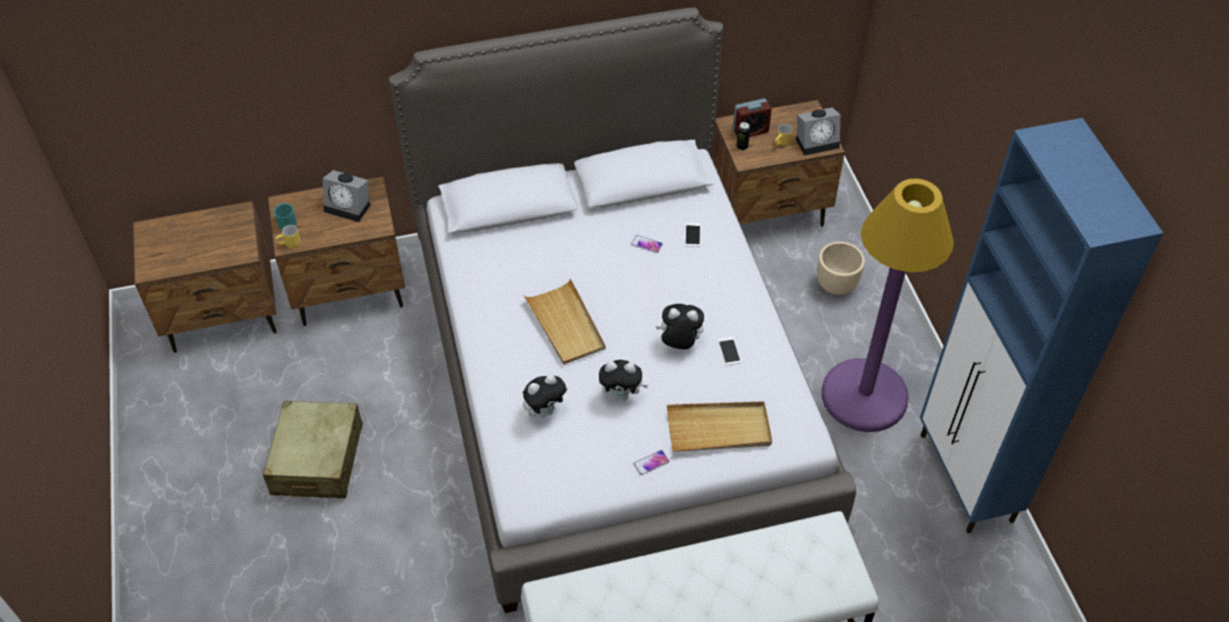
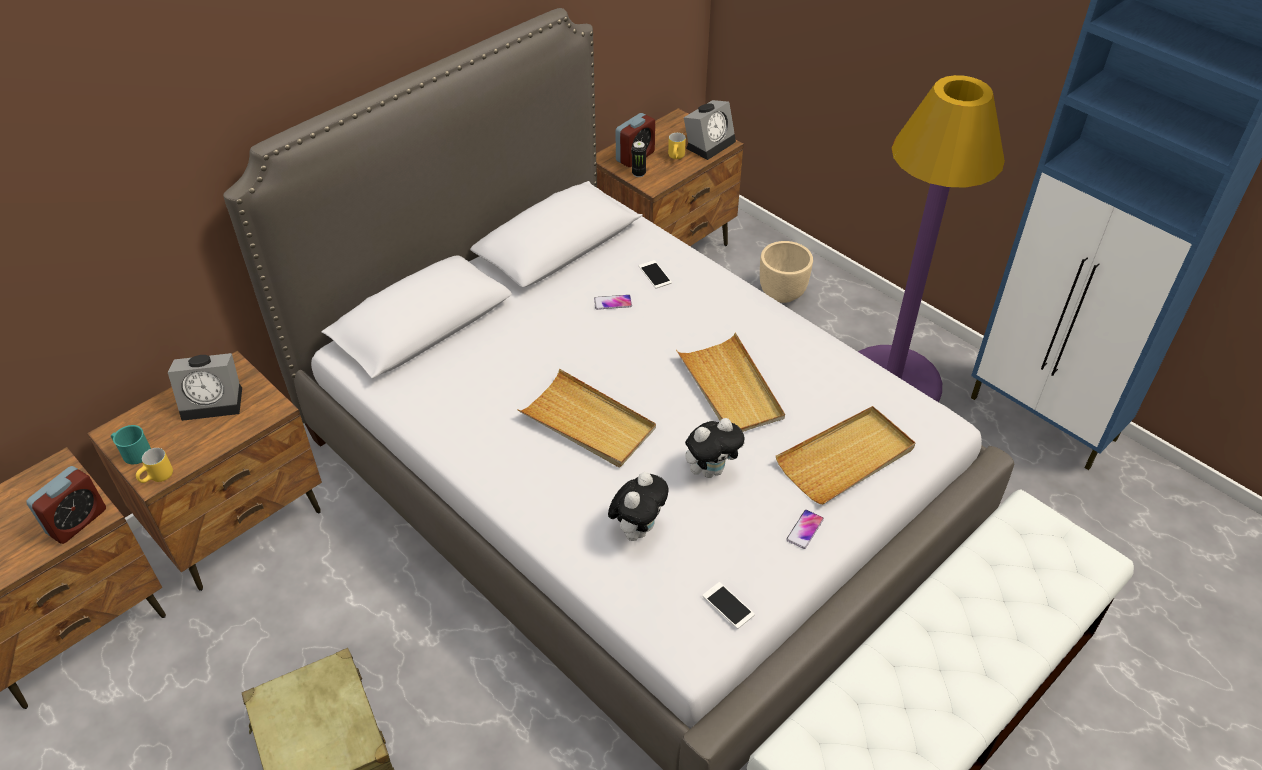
camera: 30 degrees left, 5 degrees down
plush toy [655,304,704,349] -> beige tray [676,333,785,432]
phone [718,336,741,366] -> phone moved to [702,582,755,629]
none -> alarm clock [26,466,106,544]

